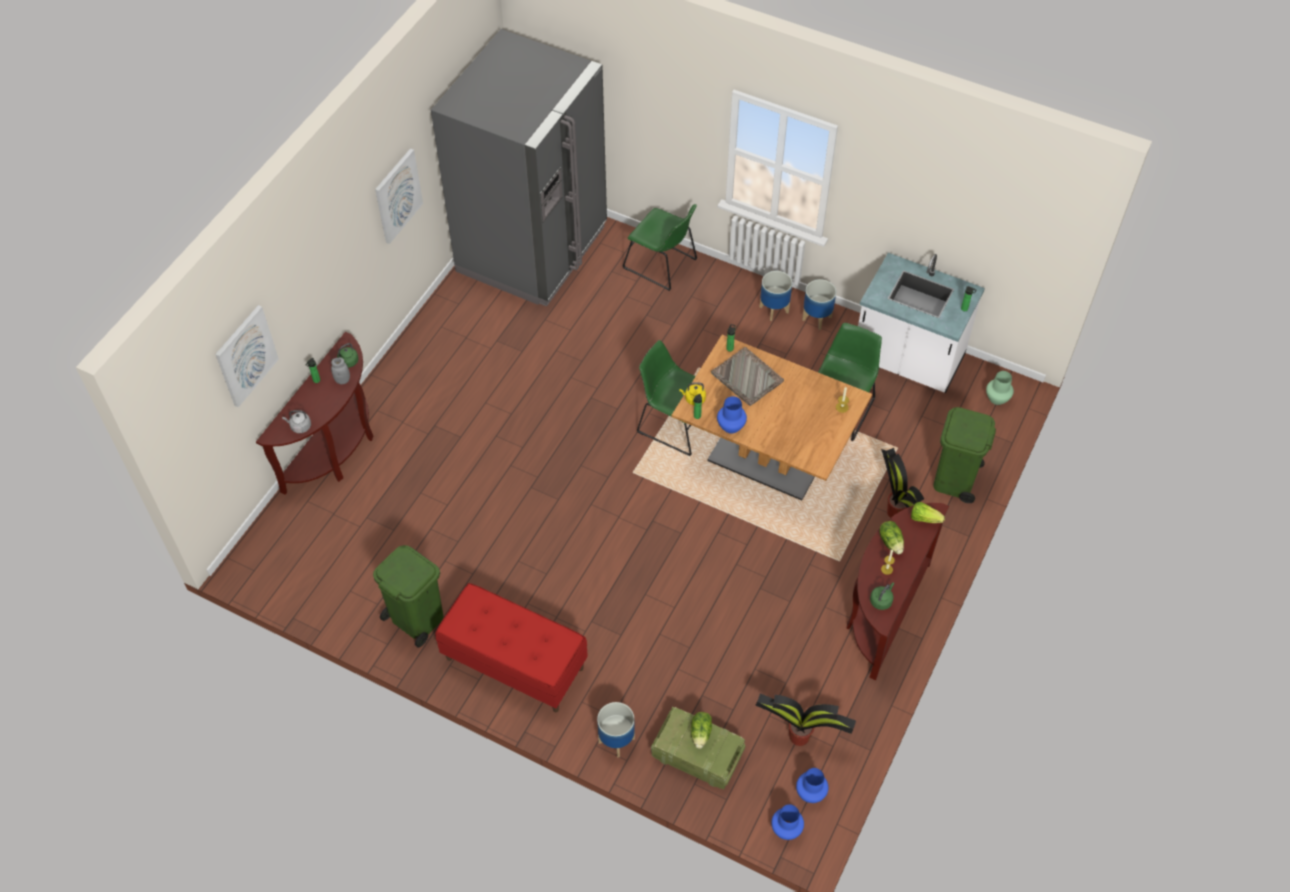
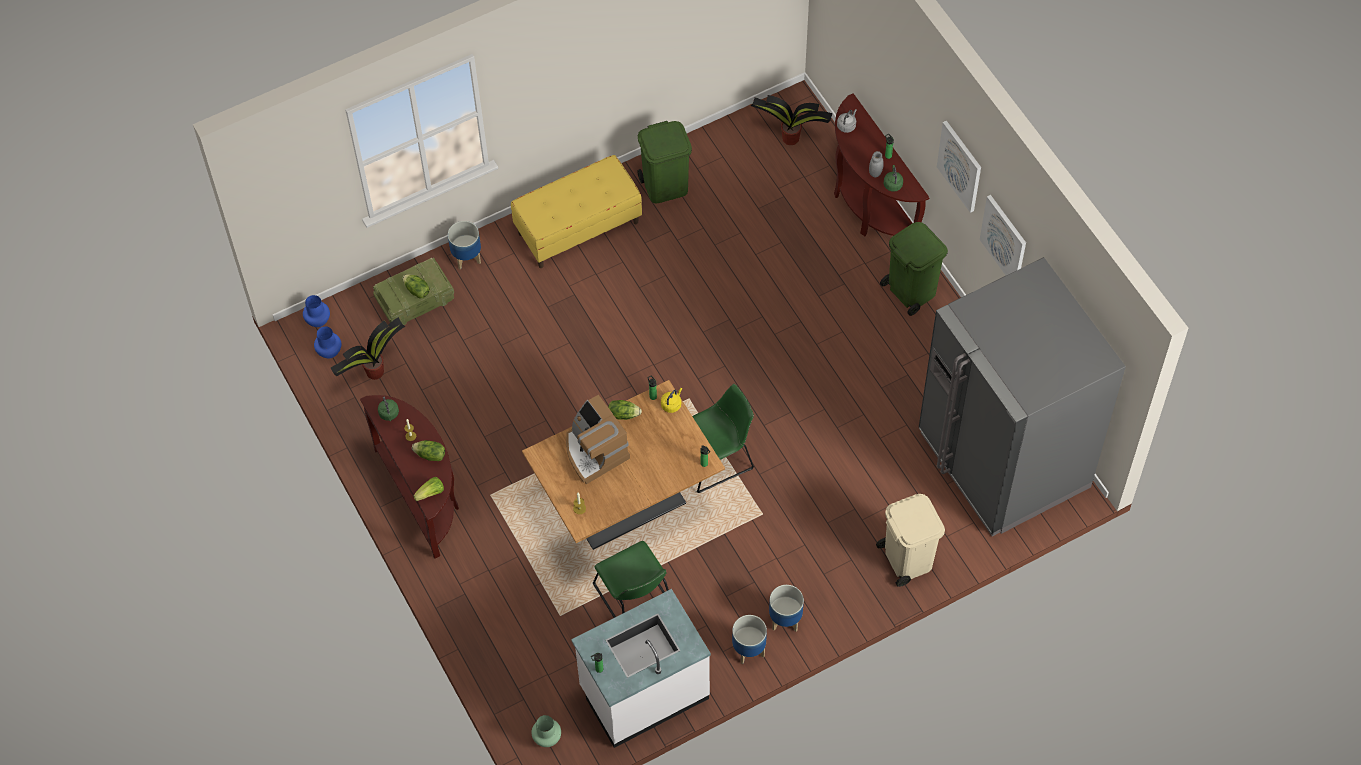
camera: 125 degrees right, 5 degrees up
picture [215,305,279,407] -> picture moved to [937,121,981,213]
red bench [435,583,588,712] -> yellow bench [511,155,642,268]
green chair [623,204,697,291] -> beige trash can [876,494,945,587]
grey tray [711,347,784,406] -> none
blue vase [717,396,747,434] -> lettuce [608,400,642,420]
potted plant [881,448,924,518] -> potted plant moved to [750,95,832,145]
green trash can [933,407,996,503] -> green trash can moved to [880,222,948,316]
none -> coffee machine [566,395,630,484]

